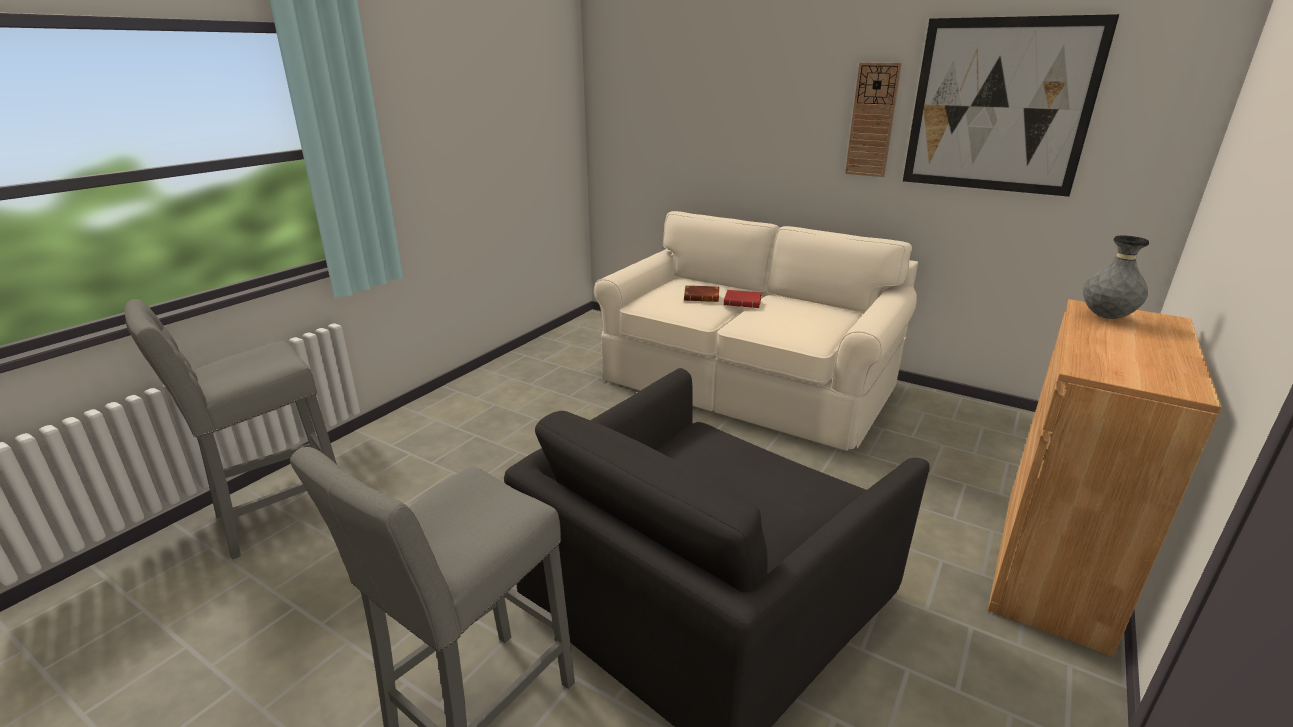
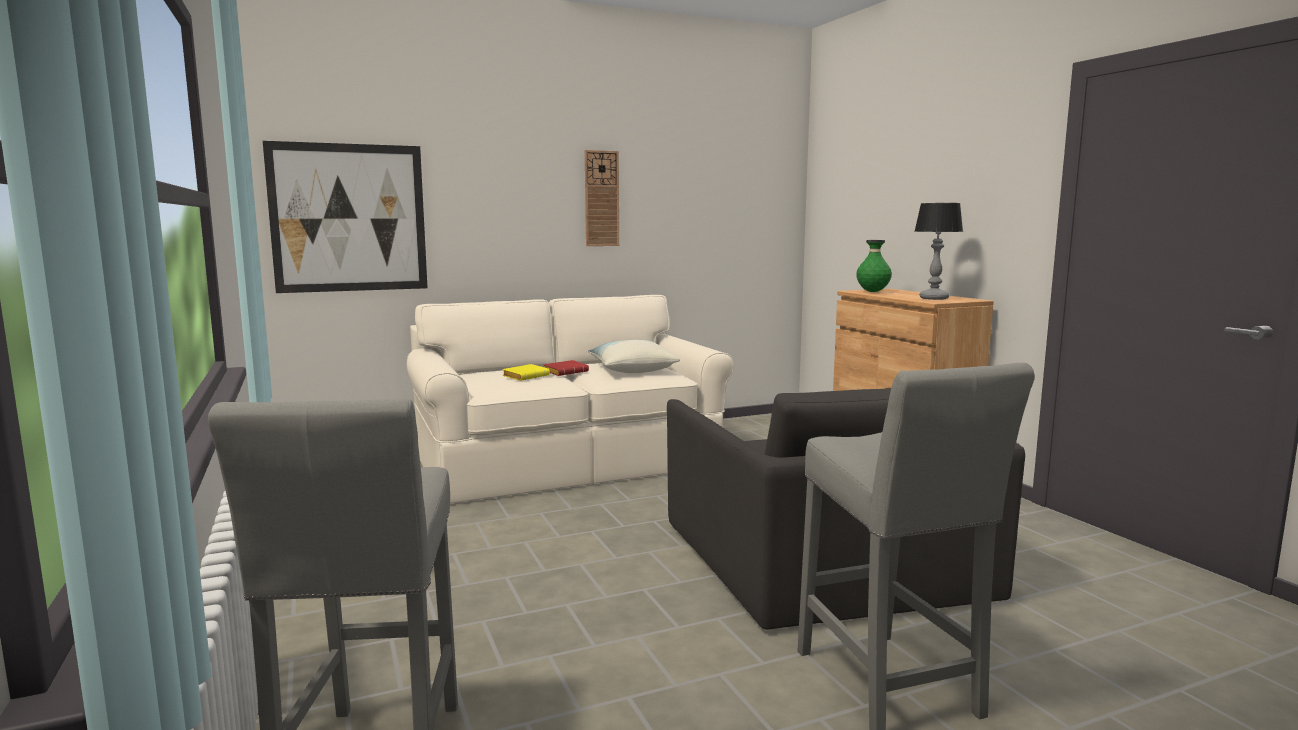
camera: 55 degrees left, 15 degrees down
brown book [684,285,719,302] -> yellow book [502,364,550,381]
picture [903,14,1119,197] -> picture moved to [263,141,428,293]
grey vase [1083,235,1149,319] -> green vase [856,240,892,292]
none -> pillow [588,340,680,373]
none -> table lamp [914,203,963,300]

